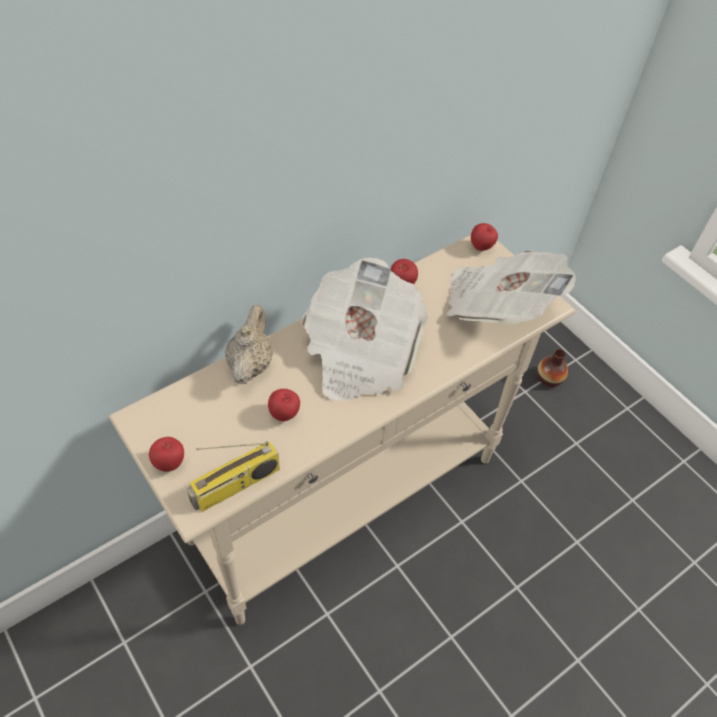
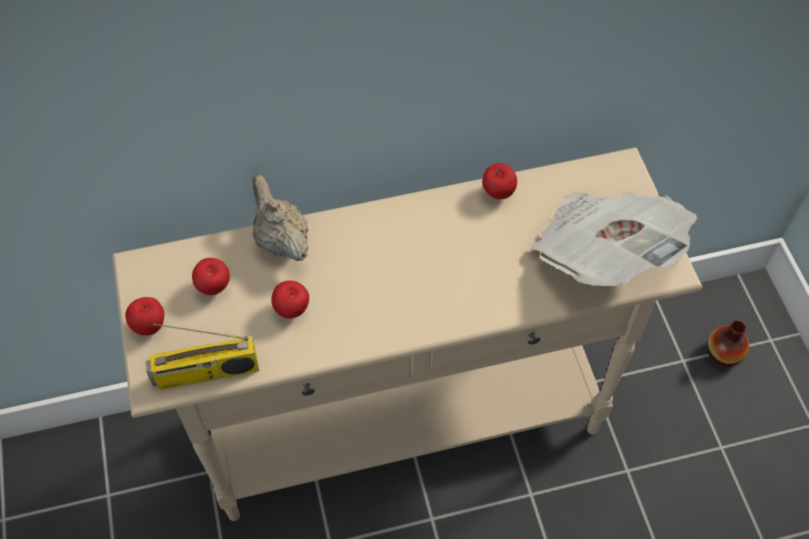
camera: 25 degrees right, 5 degrees up
beige teapot [225,305,273,384] -> beige teapot turned 60 degrees counterclockwise [253,174,309,261]
newspaper [303,258,428,401] -> none
apple [471,223,498,251] -> apple moved to [192,258,230,295]

